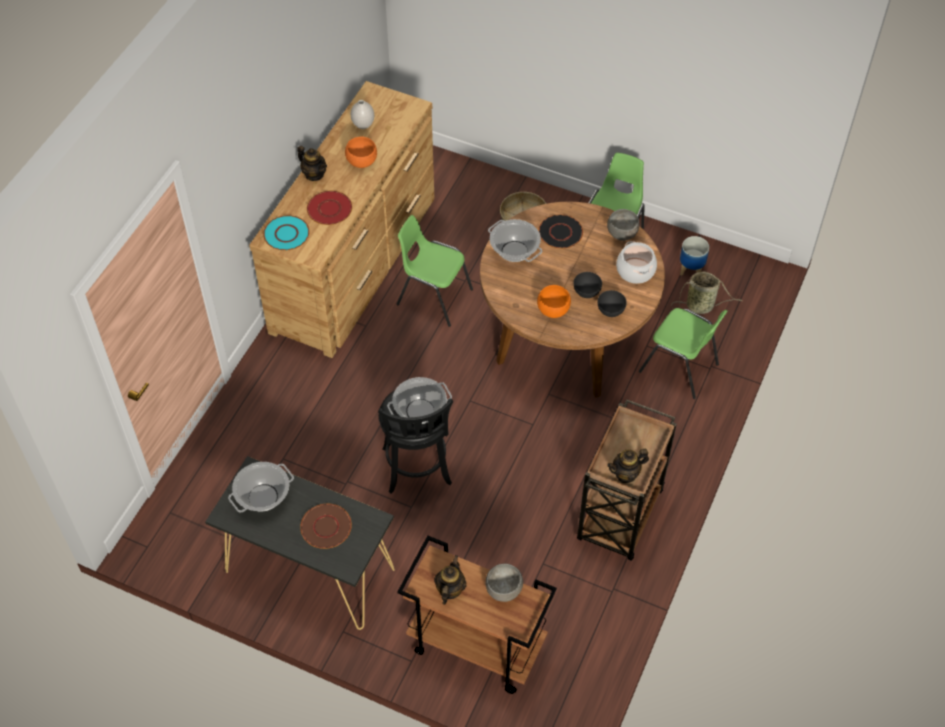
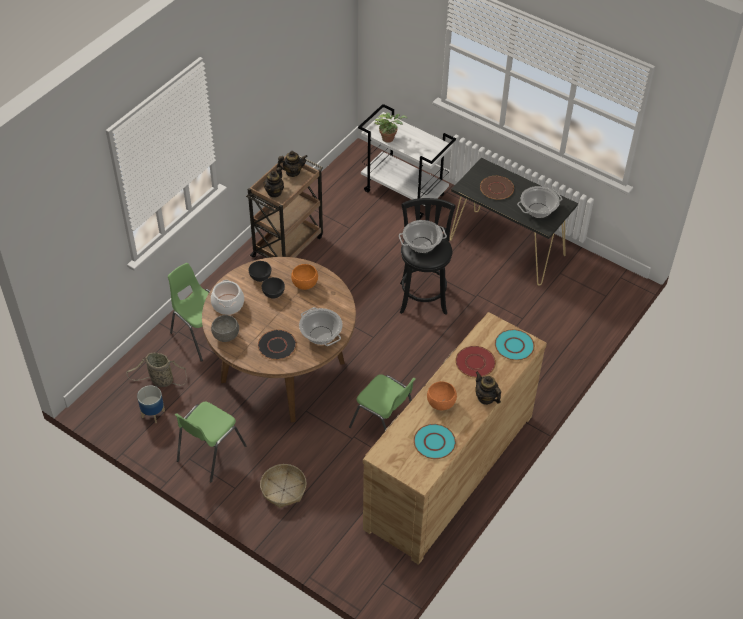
camera: 170 degrees left, 5 degrees down
white vase [351,100,374,129] -> turquoise plate [413,424,456,459]
brown cart [397,536,557,694] -> white cart [358,104,456,219]
teapot [434,555,467,605] -> teapot moved to [264,167,284,197]
grey bowl [486,564,523,602] -> potted plant [374,112,407,143]

